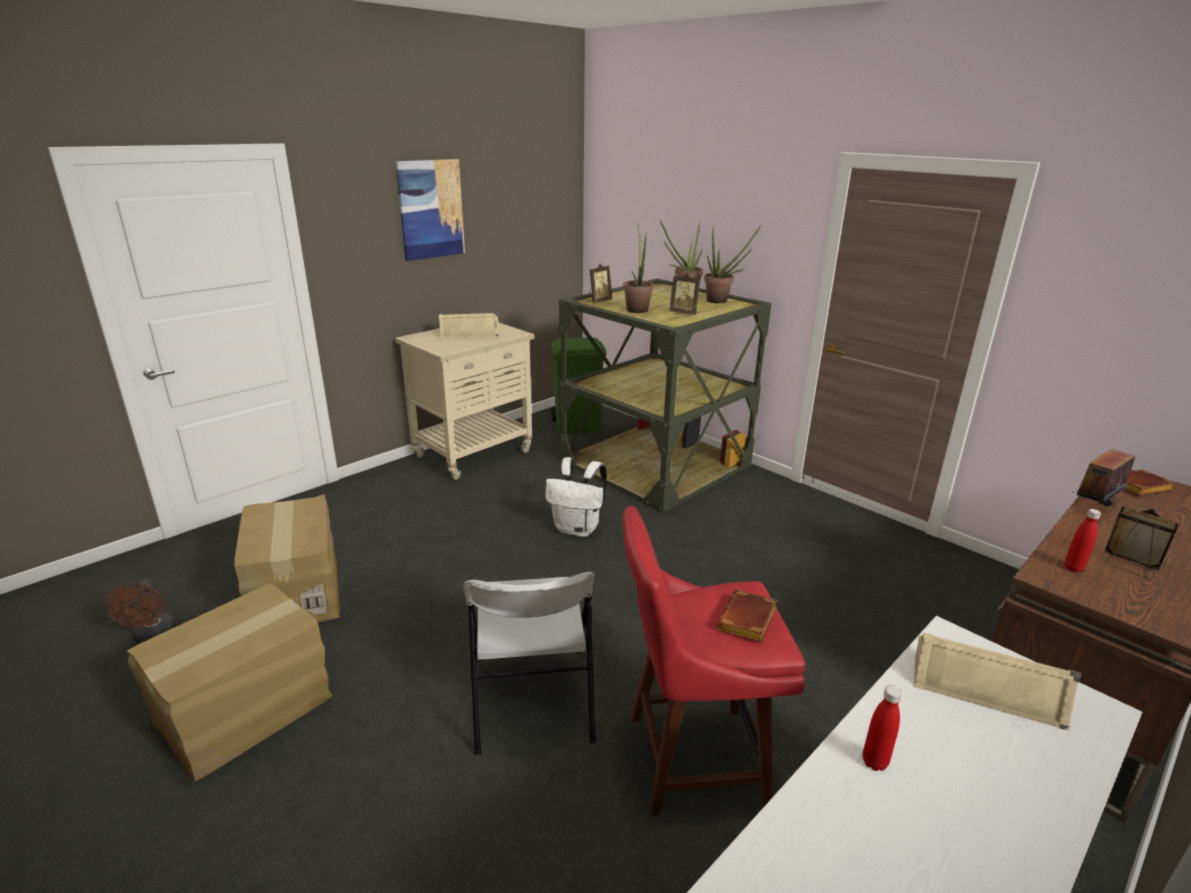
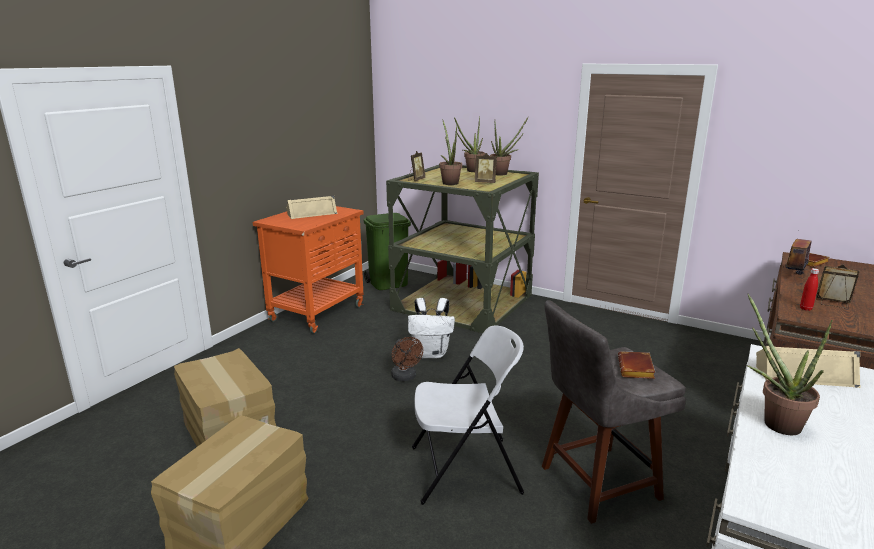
camera: 15 degrees left, 5 degrees down
brown fan [105,579,176,643] -> brown fan moved to [391,337,423,381]
picture [395,159,465,261] -> none
beige cart [395,323,534,480] -> orange cart [253,206,364,334]
white chair [464,572,596,755] -> white chair turned 75 degrees counterclockwise [412,326,524,505]
red stool [623,506,805,816] -> grey stool [542,300,686,524]
red bottle [863,685,902,771] -> potted plant [746,294,833,435]

